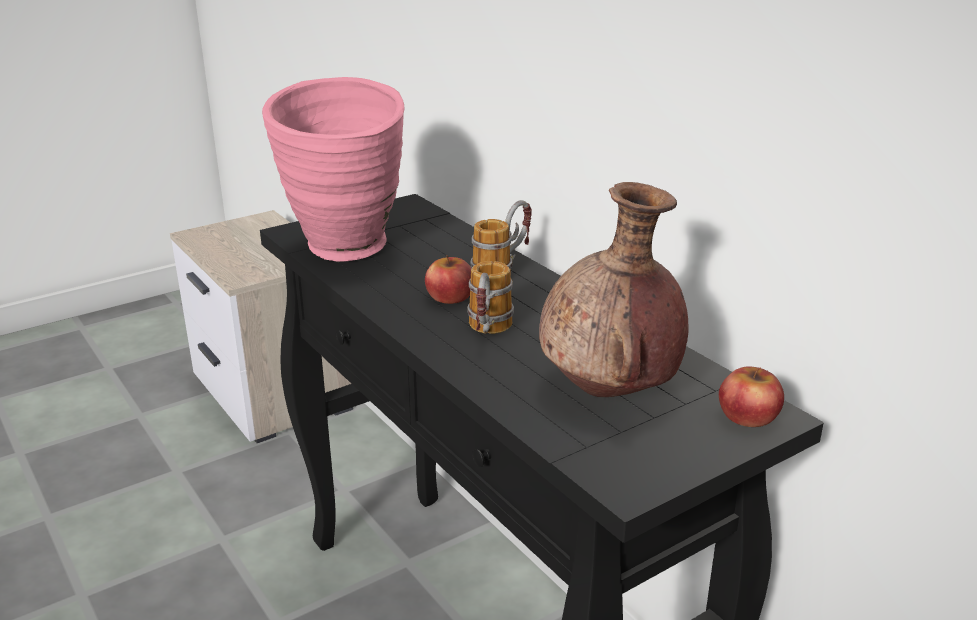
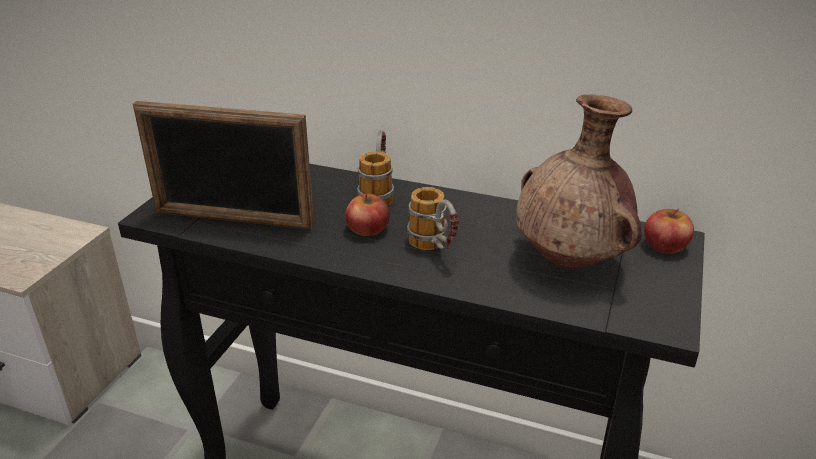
camera: 35 degrees left, 5 degrees up
pink vase [262,77,405,262] -> picture frame [133,101,314,230]

